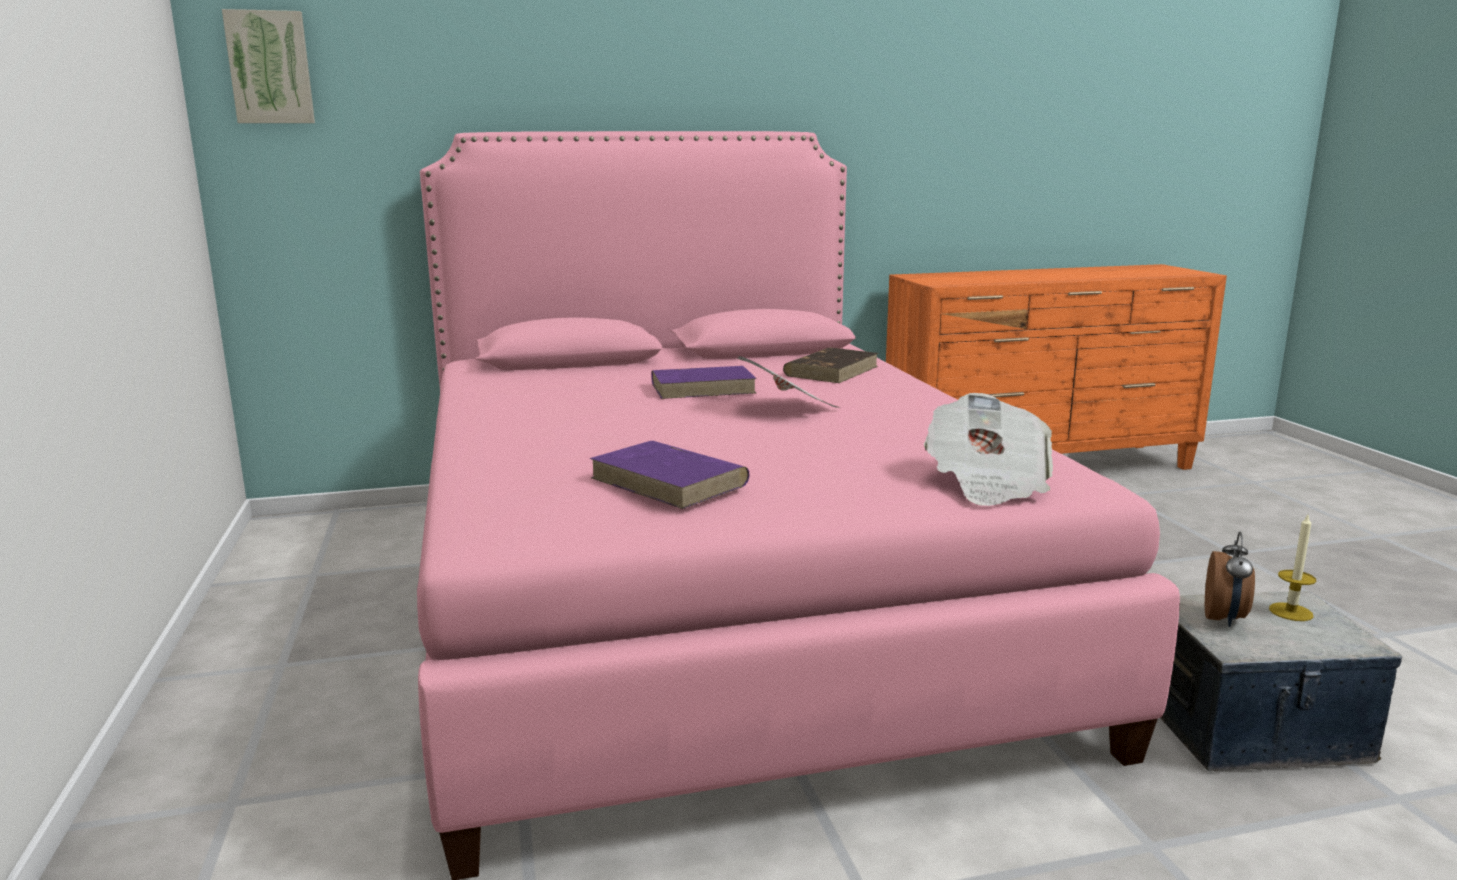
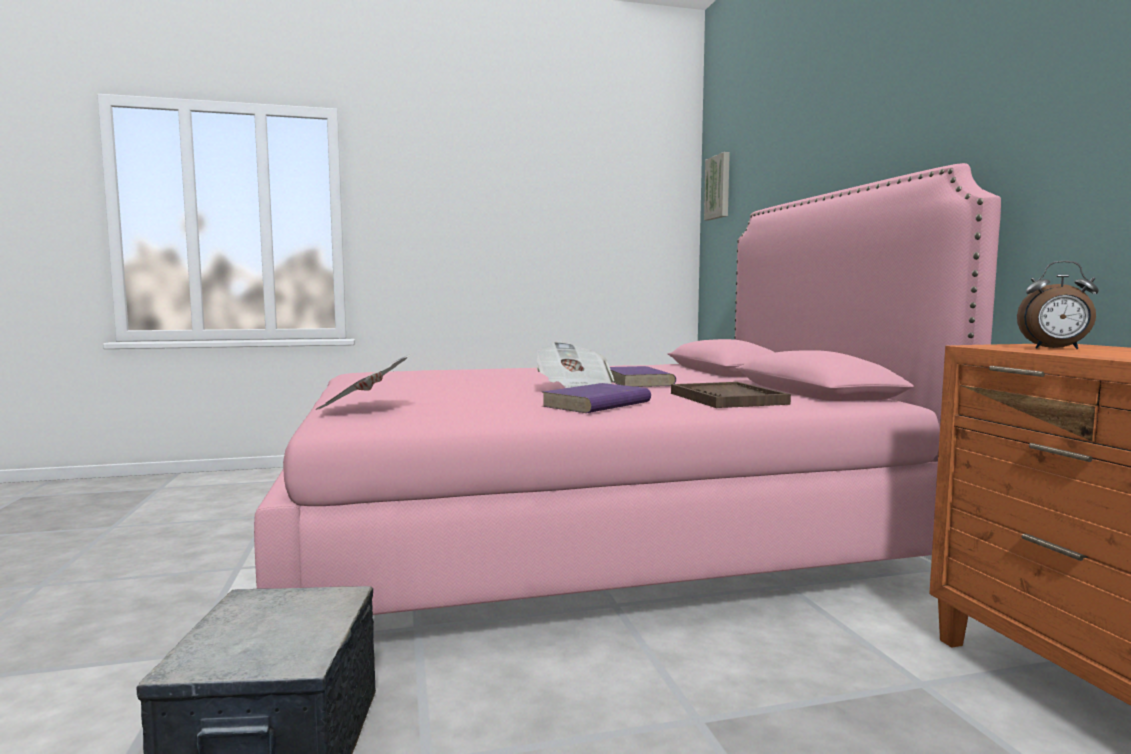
camera: 90 degrees right, 10 degrees down
purple book [590,441,750,509] -> purple book moved to [542,383,651,413]
brown book [783,347,879,383] -> brown tray [671,382,791,408]
alarm clock [1205,531,1255,627] -> alarm clock moved to [1017,261,1099,349]
candle [1269,513,1316,621] -> none

